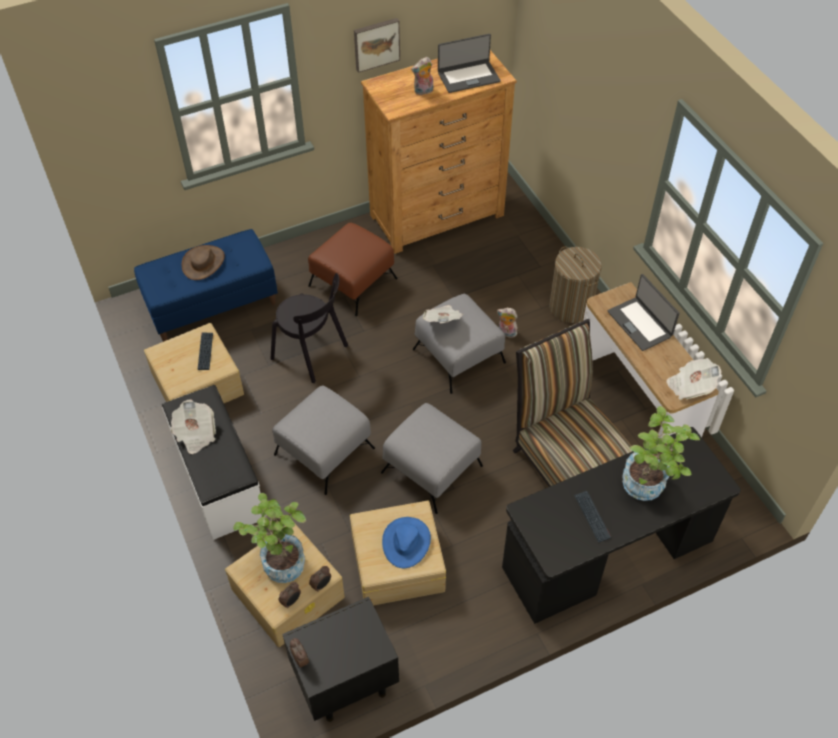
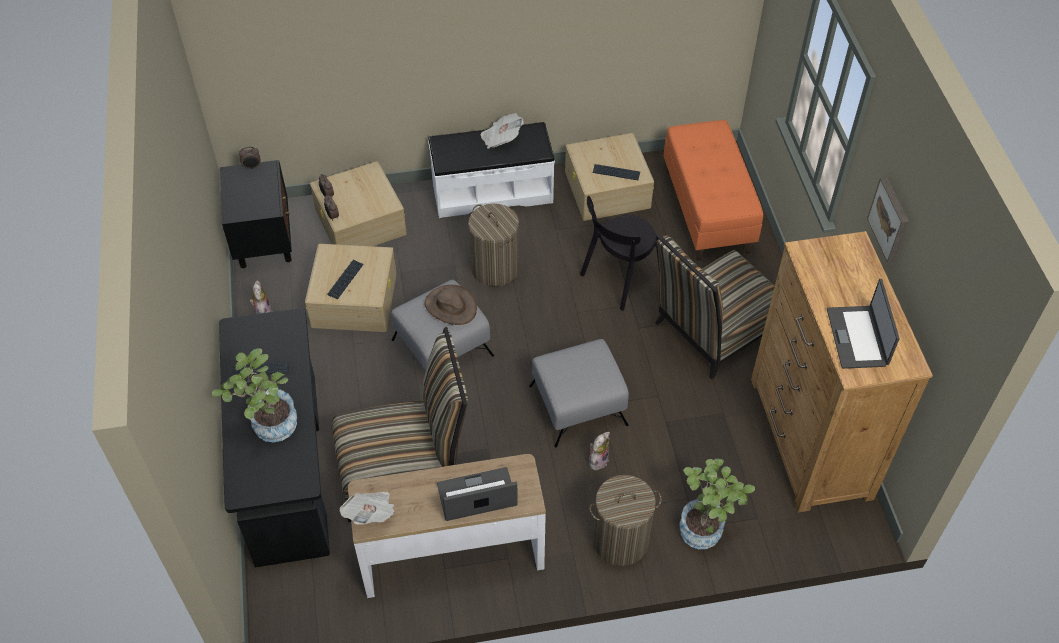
camera: 105 degrees right, 0 degrees up
blue bench [134,229,278,342] -> orange bench [663,120,763,261]
brown hat [182,245,225,280] -> brown hat moved to [425,285,477,325]
potted plant [233,493,306,583] -> potted plant moved to [679,459,755,549]
grey ottoman [272,385,375,495] -> laundry basket [468,204,519,287]
brown ottoman [308,222,398,316] -> chair [655,234,775,380]
blue hat [382,517,431,568] -> keyboard [327,260,364,299]
plush toy [411,57,433,95] -> plush toy moved to [250,280,272,314]
newspaper [423,305,463,323] -> none

